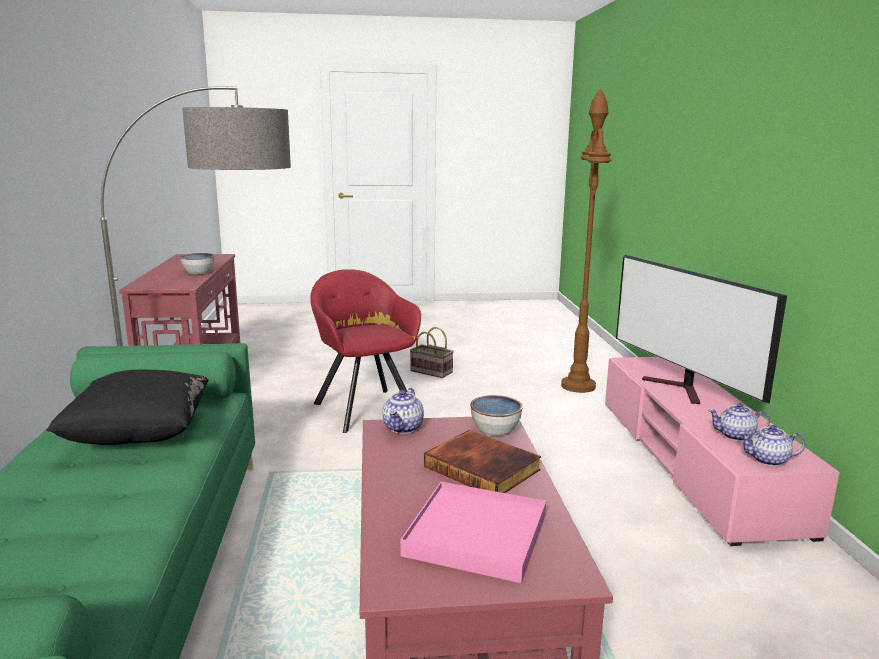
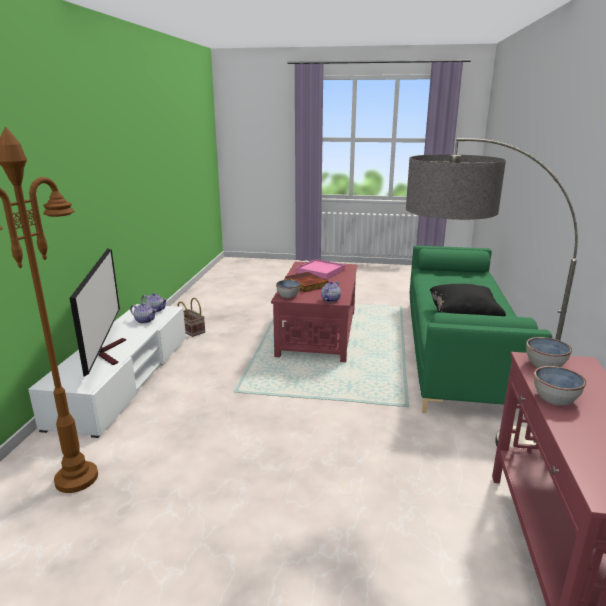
camera: 165 degrees left, 5 degrees up
red armchair [310,269,421,433] -> none
basket [410,327,454,378] -> basket moved to [177,298,205,337]
pink tv stand [605,357,840,546] -> white tv stand [28,304,186,438]
none -> bowl [526,337,572,368]

